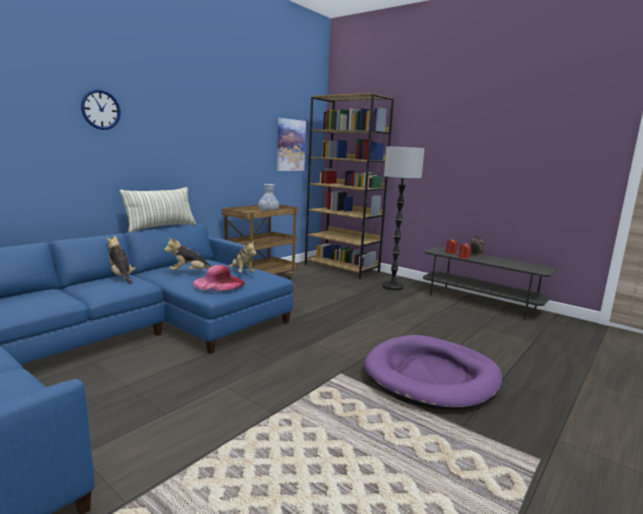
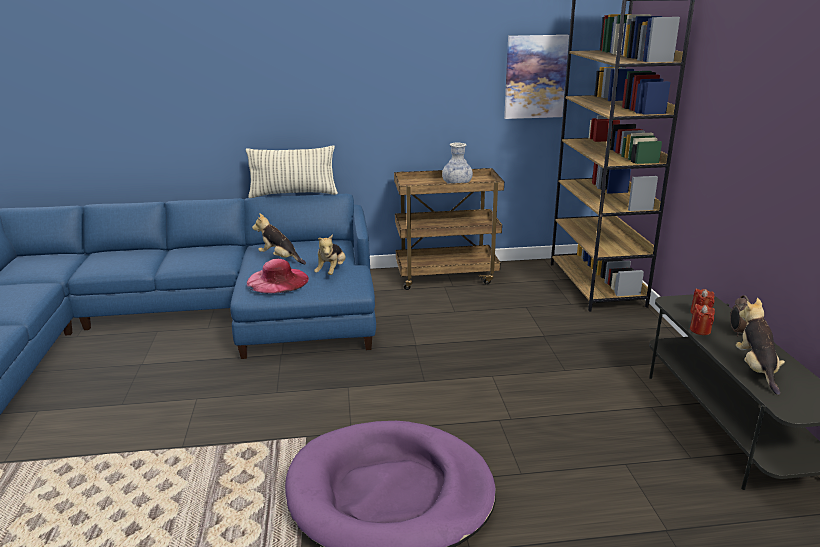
camera: 45 degrees right, 10 degrees up
wall clock [81,89,121,130] -> none
plush toy [107,236,136,284] -> plush toy moved to [736,298,785,395]
floor lamp [382,147,425,291] -> none

